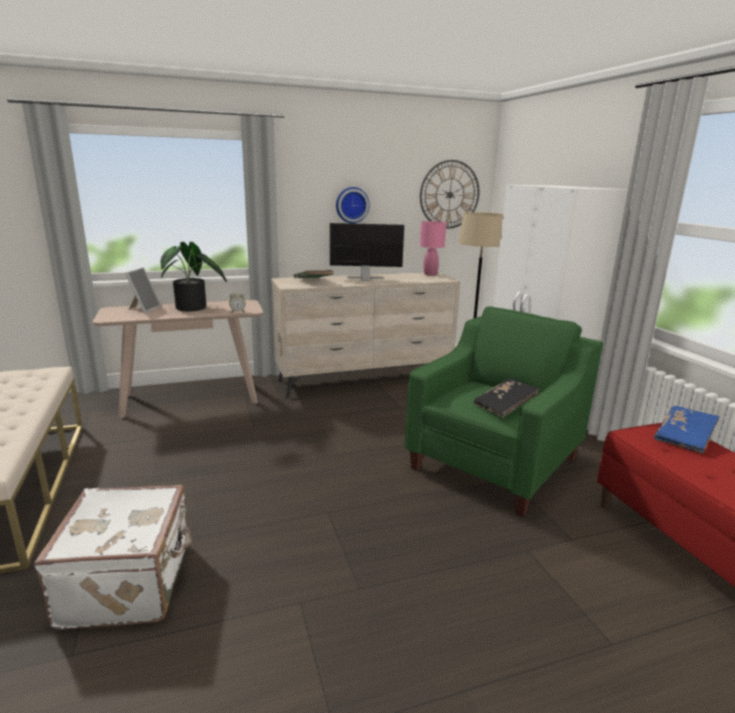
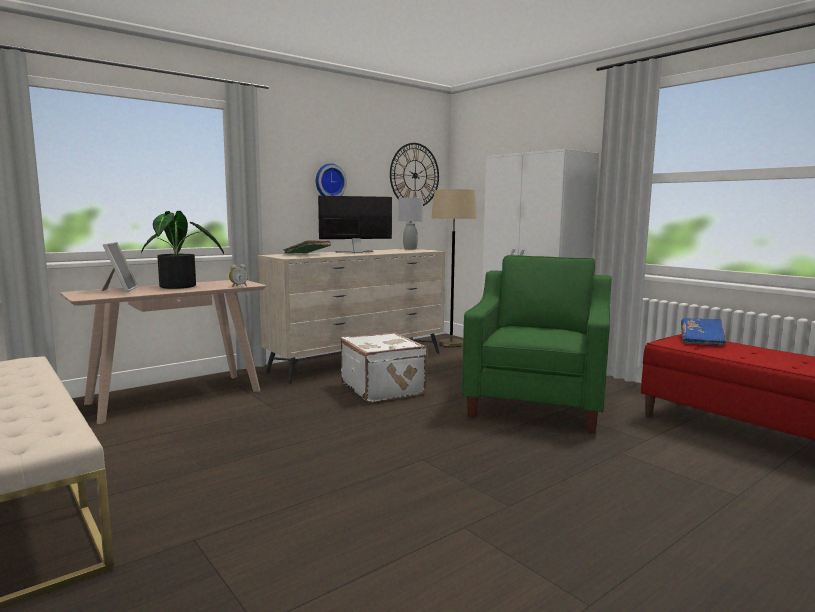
camera: 20 degrees left, 10 degrees down
white suitcase [34,485,193,629] -> white suitcase moved to [341,332,428,403]
pink table lamp [420,221,446,276] -> grey table lamp [398,197,423,250]
black book [474,378,539,418] -> none

